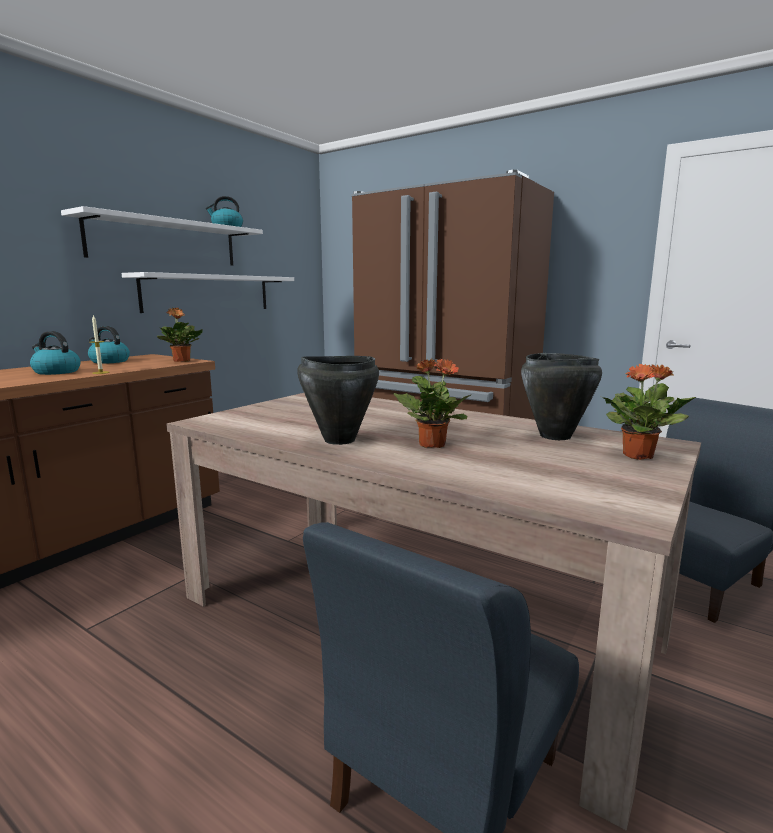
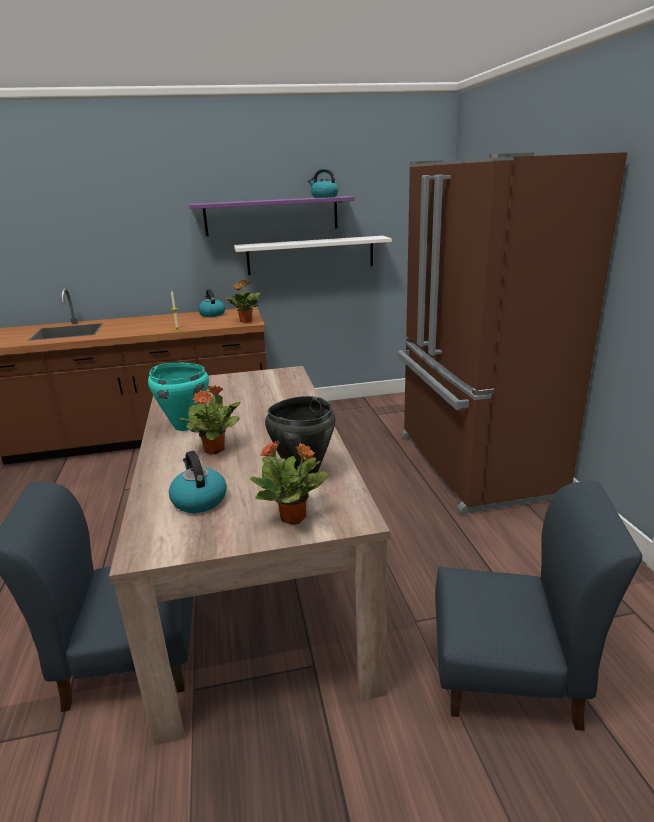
camera: 45 degrees right, 10 degrees up
kettle [30,331,81,375] -> kettle moved to [169,451,227,513]
white shelf [61,206,263,266] -> purple shelf [189,196,355,236]
black cooking pot [297,356,379,445] -> turquoise cooking pot [148,363,209,431]

